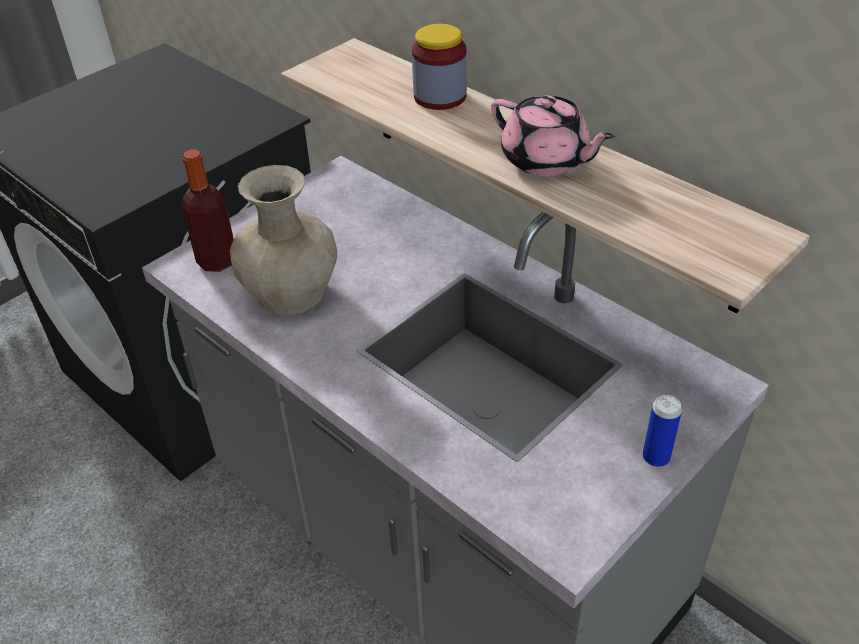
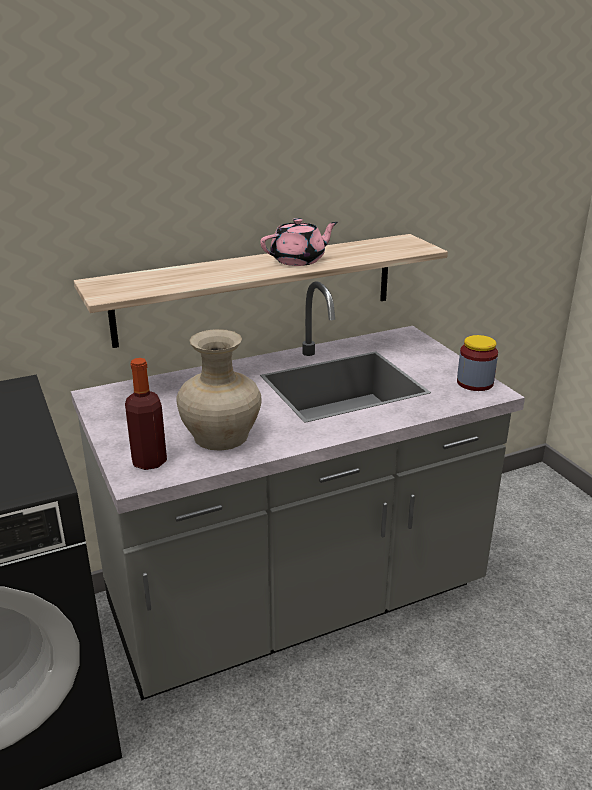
camera: 70 degrees left, 15 degrees down
jar [412,24,467,110] -> jar moved to [457,335,498,391]
can [643,395,682,467] -> none

